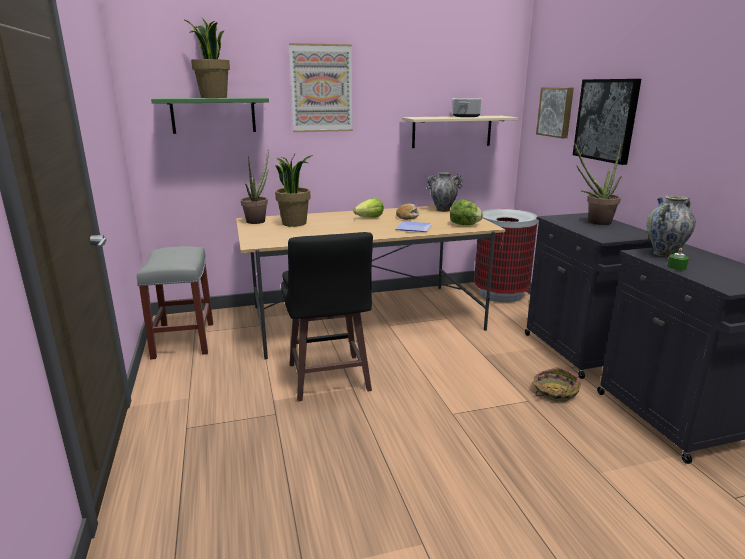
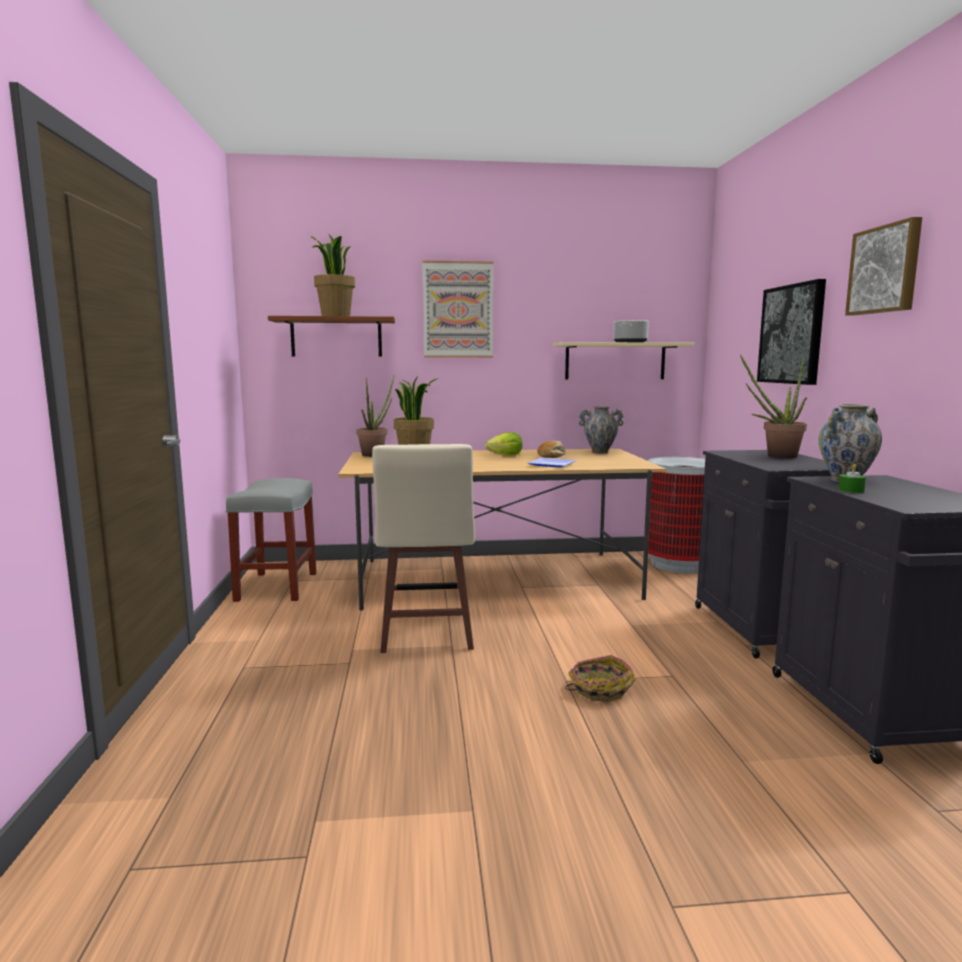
camera: 10 degrees right, 10 degrees down
green shelf [151,98,269,134] -> brown shelf [268,316,395,357]
black stool [281,232,373,401] -> beige stool [372,444,475,653]
lettuce [450,199,483,225] -> none
basket [533,367,581,401] -> basket moved to [565,655,635,702]
picture [536,87,574,138] -> picture moved to [845,217,922,316]

